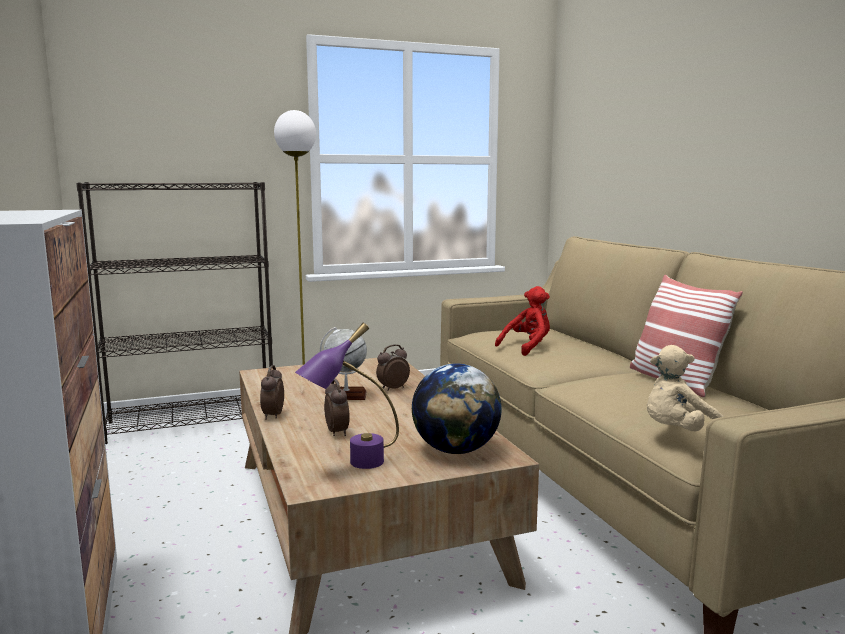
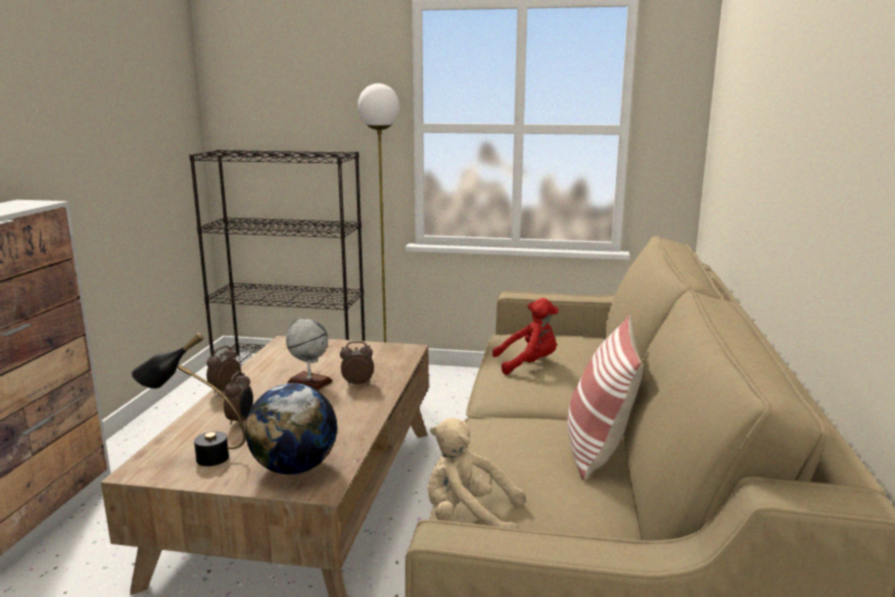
camera: 30 degrees right, 5 degrees up
purple table lamp [295,323,399,469] -> black table lamp [131,333,246,466]

